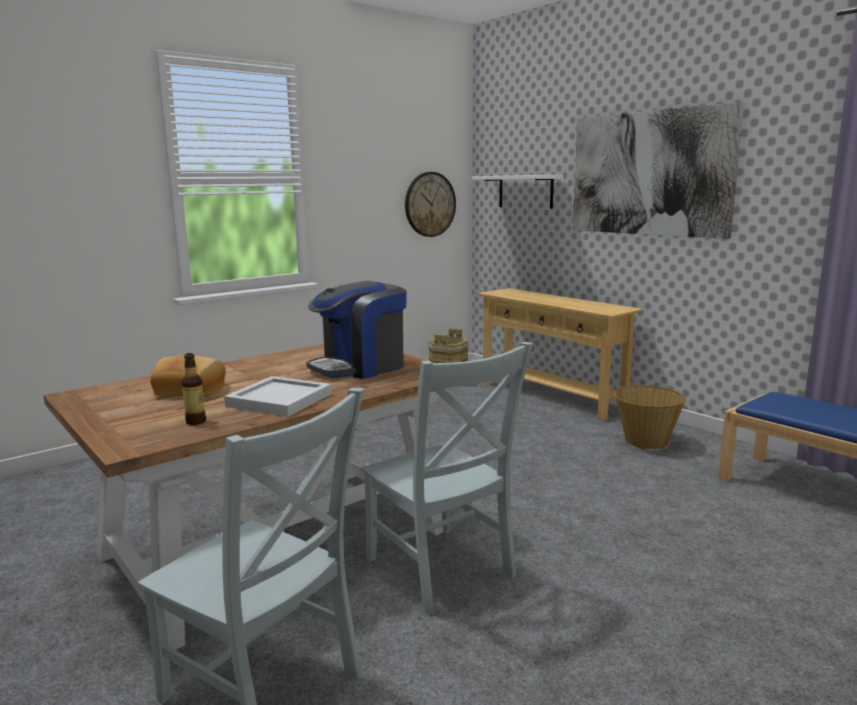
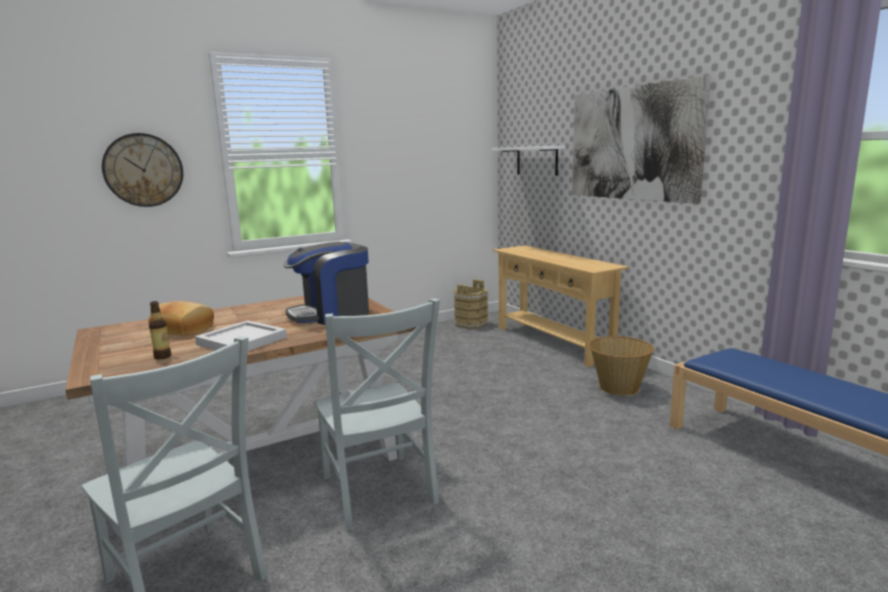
camera: 10 degrees right, 0 degrees up
wall clock [405,172,456,237] -> wall clock moved to [102,133,183,207]

